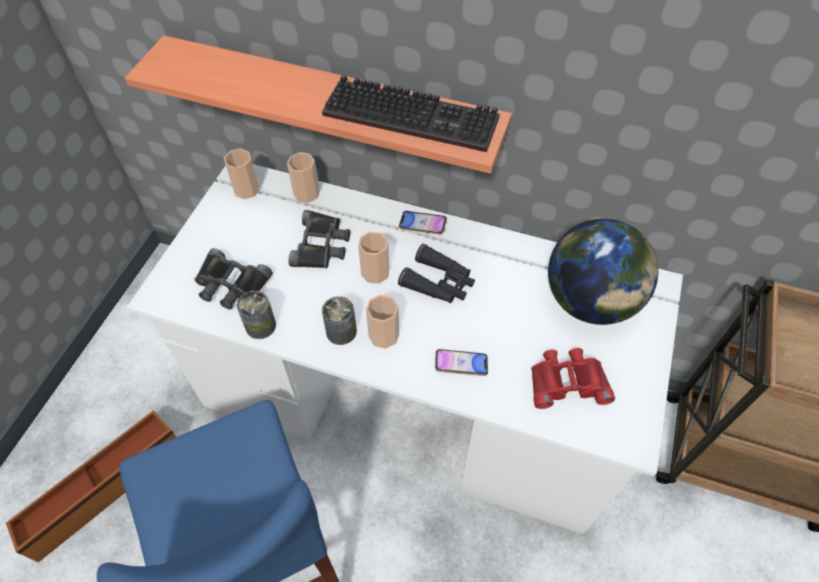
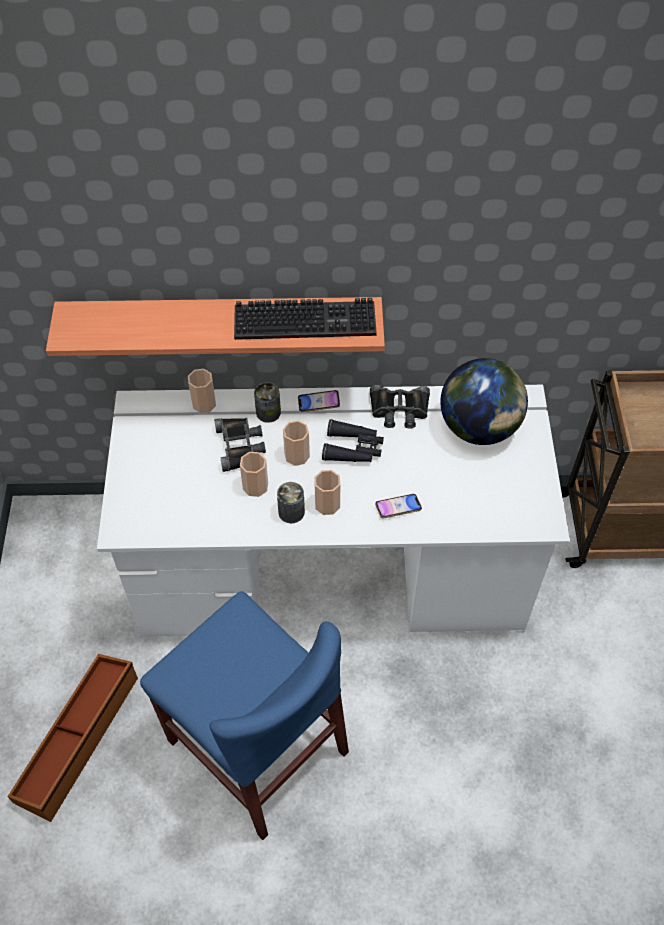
camera: 20 degrees left, 0 degrees up
black binoculars [194,248,273,309] -> black binoculars moved to [370,385,430,429]
cup [224,148,260,199] -> cup moved to [240,452,268,497]
can [237,291,276,339] -> can moved to [254,382,281,423]
red binoculars [531,348,615,409] -> none

